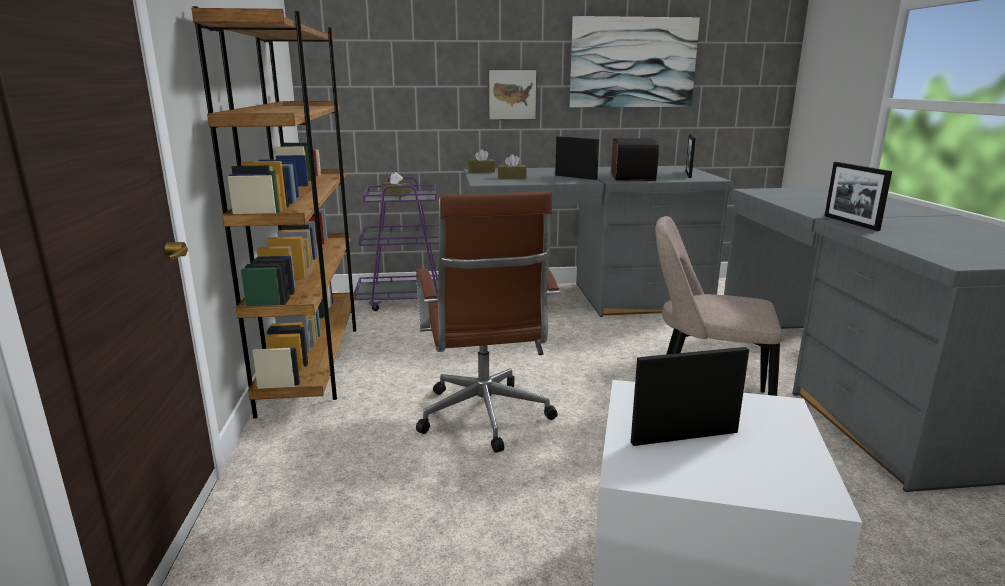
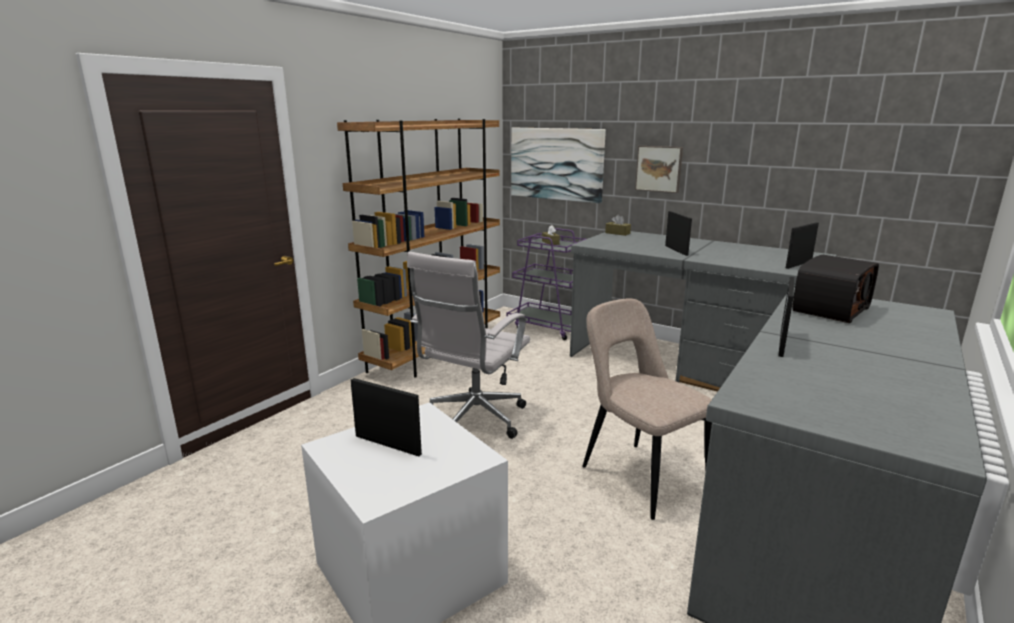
camera: 40 degrees right, 0 degrees up
brown office chair [416,191,560,453] -> white office chair [407,252,530,439]
brown tissue box [498,154,527,179] -> none
picture [570,16,700,107] -> picture moved to [511,128,606,203]
radio [611,138,659,181] -> radio moved to [792,255,879,323]

